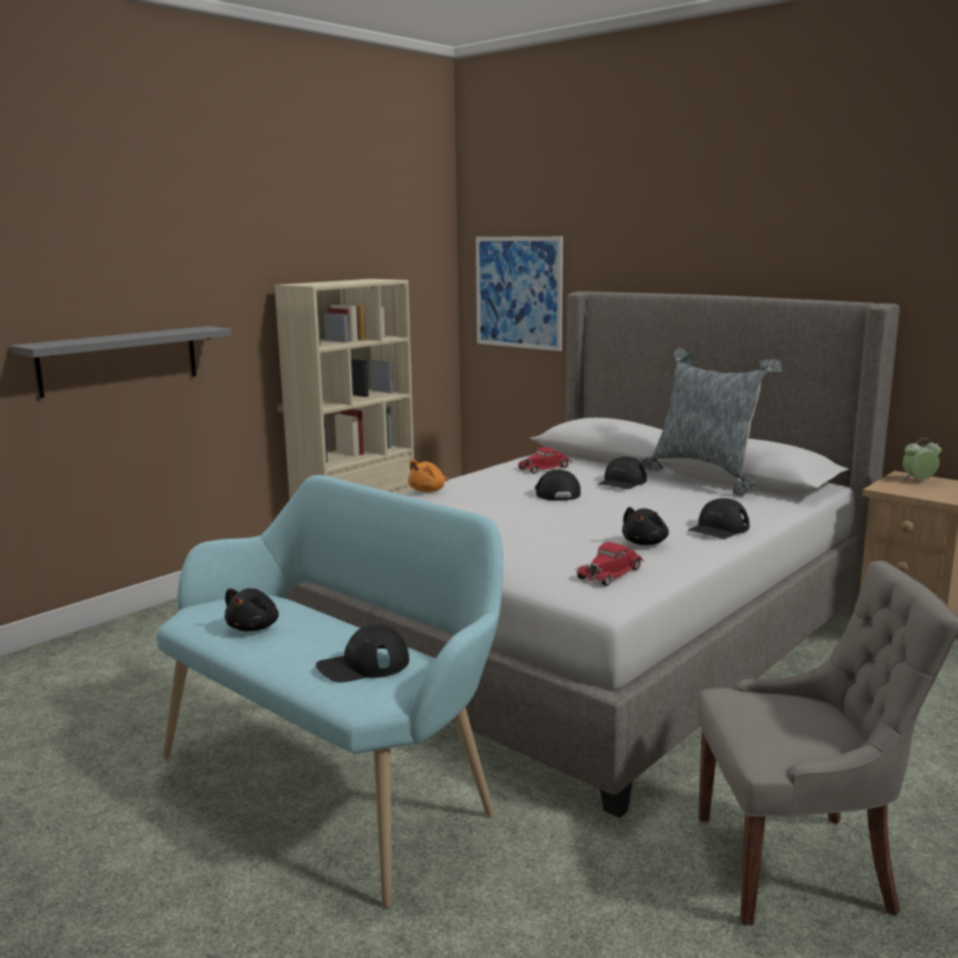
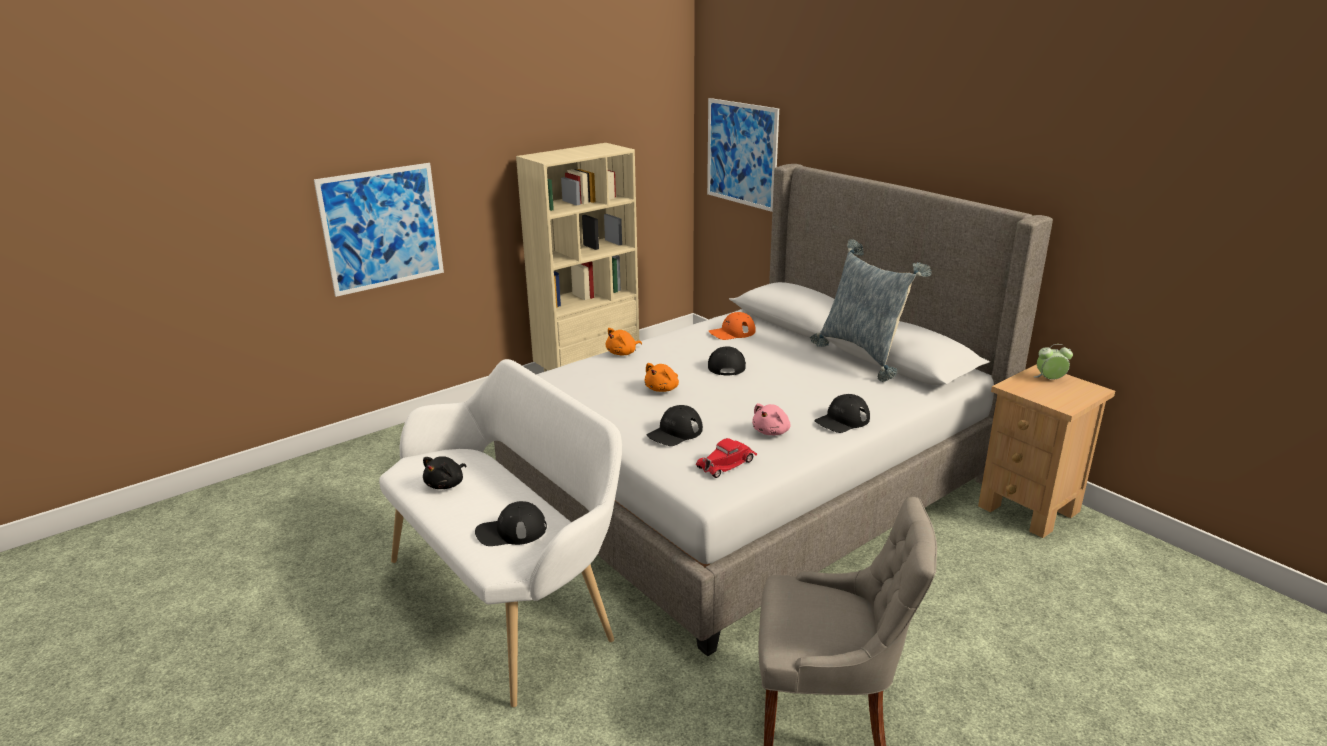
camera: 10 degrees right, 10 degrees up
grey shelf [11,326,232,398] -> picture [314,163,444,297]
turquoise bench [157,475,503,907] -> white bench [379,359,622,707]
red toy car [518,447,572,474] -> orange cap [709,312,756,340]
black cap [598,457,647,489] -> black cap moved to [647,405,703,446]
black plush toy [622,507,669,545] -> pink plush toy [752,403,791,435]
none -> orange plush toy [644,363,679,392]

